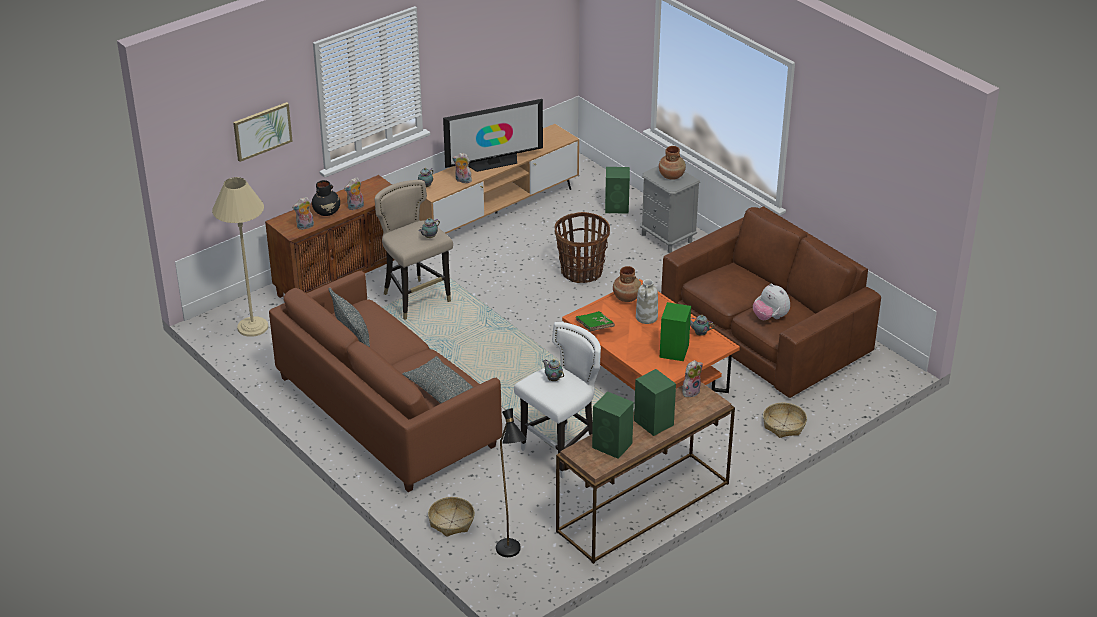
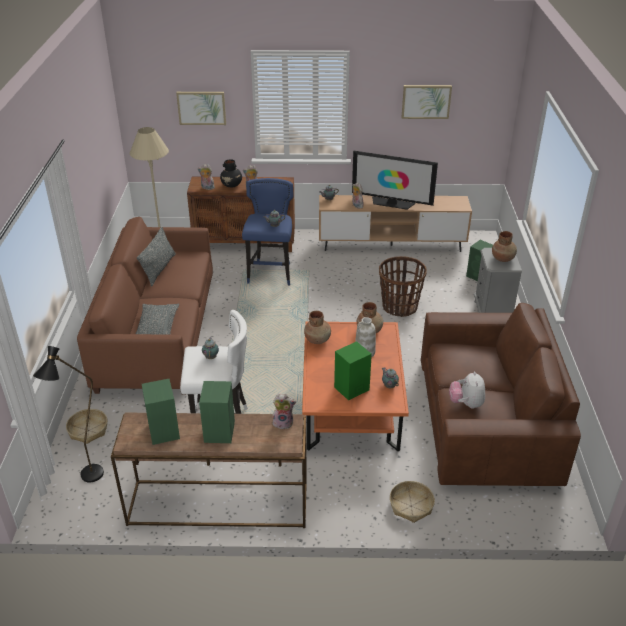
camera: 40 degrees right, 0 degrees up
beige stool [375,180,453,320] -> blue stool [242,178,294,285]
green book [575,311,615,331] -> brown vase [304,311,331,344]
none -> picture [401,85,452,119]

